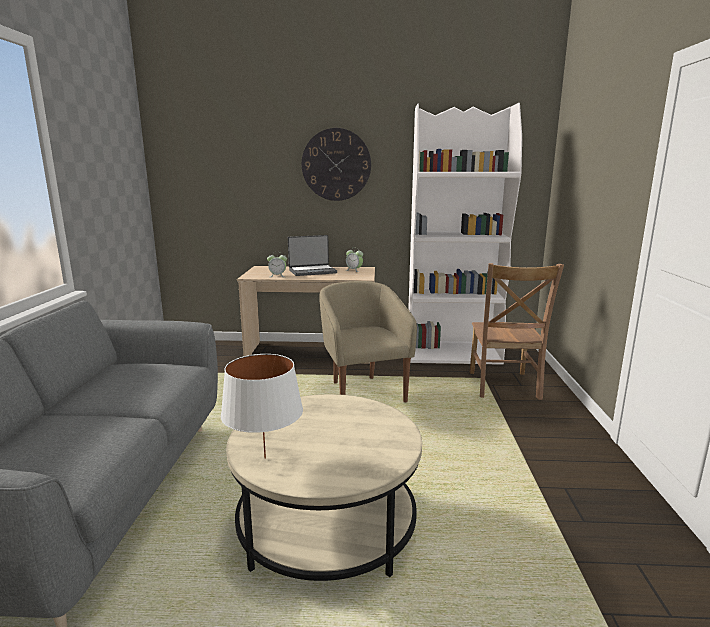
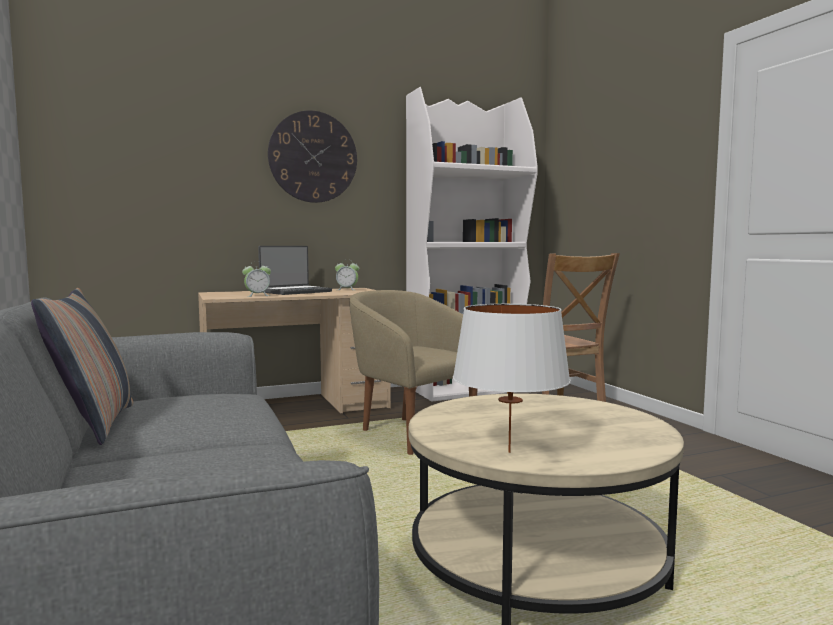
camera: 25 degrees left, 10 degrees down
none -> pillow [31,288,133,445]

